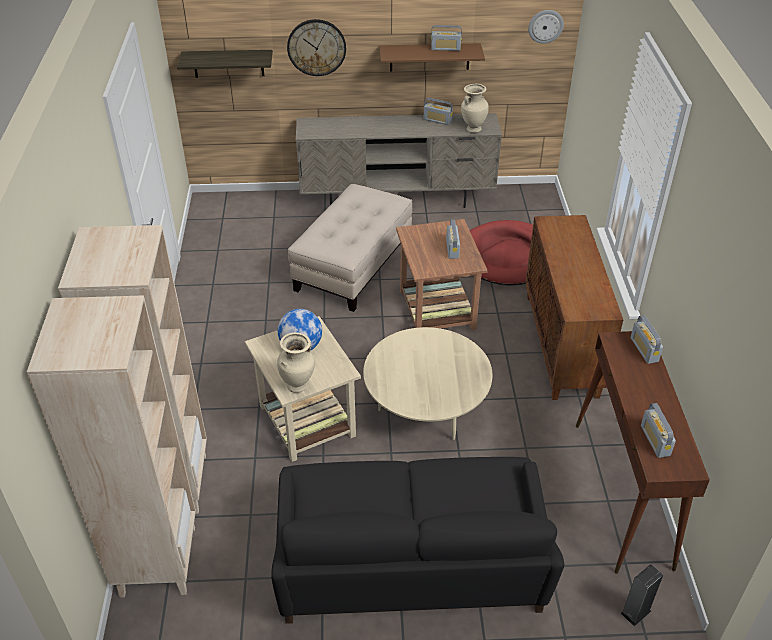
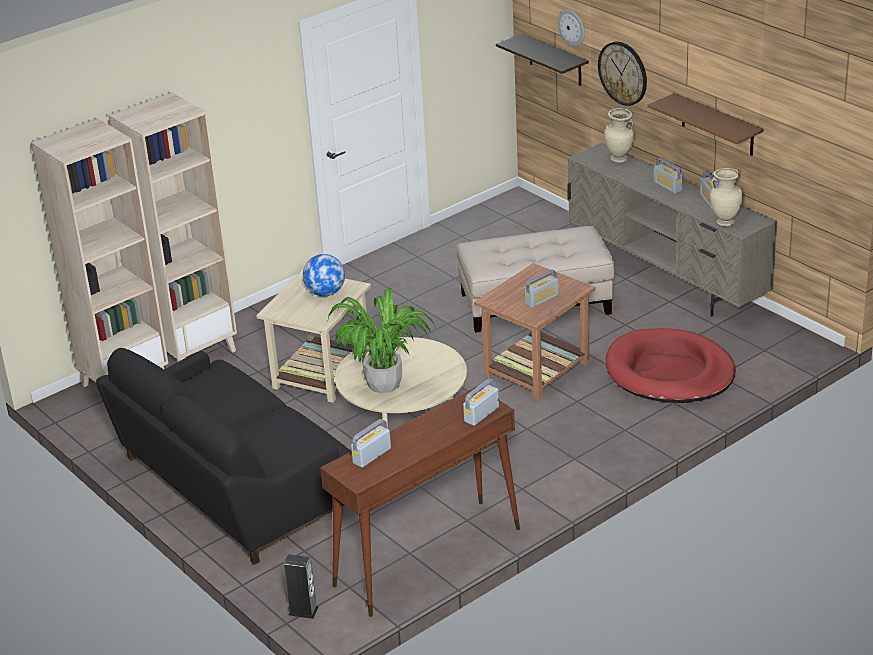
camera: 55 degrees right, 10 degrees down
beige vase [277,332,315,393] -> beige vase moved to [604,108,635,163]
radio [431,25,462,51] -> radio moved to [654,158,683,194]
brown cabinet [525,215,623,400] -> none
wall clock [528,10,564,44] -> wall clock moved to [558,9,585,46]
none -> potted plant [328,288,436,393]

